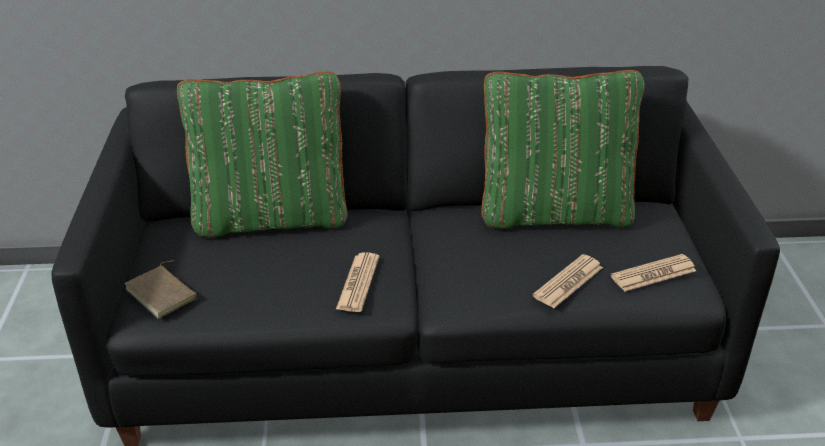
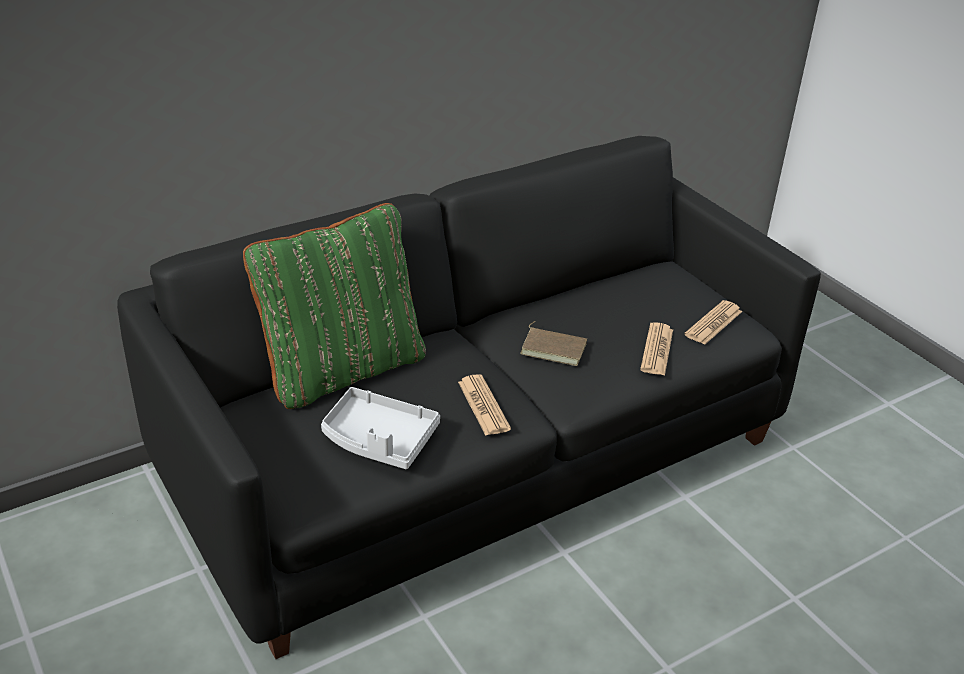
camera: 30 degrees left, 0 degrees up
brown book [125,260,197,319] -> brown book moved to [520,321,587,366]
green pillow [481,70,645,229] -> none
none -> grey tray [321,387,440,469]

